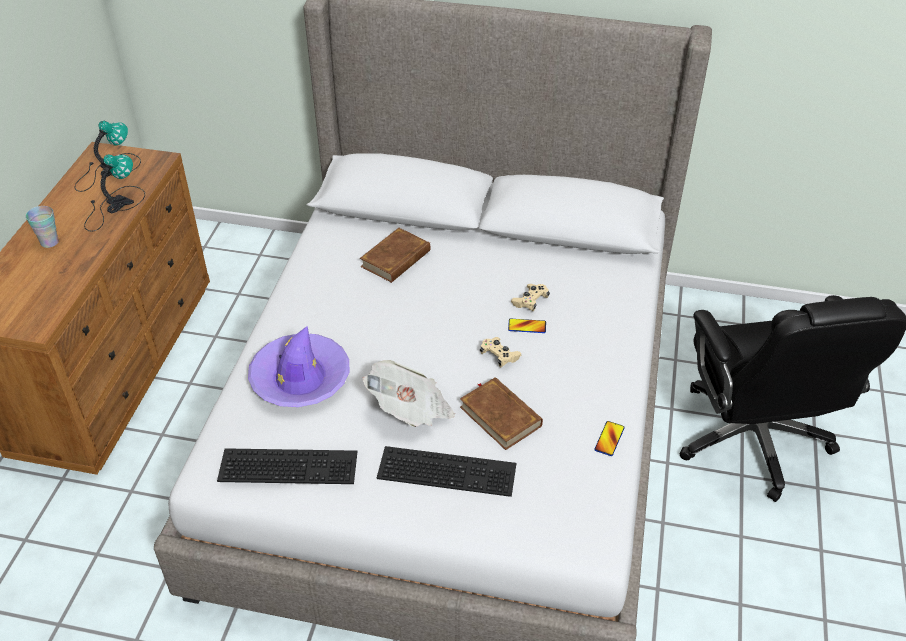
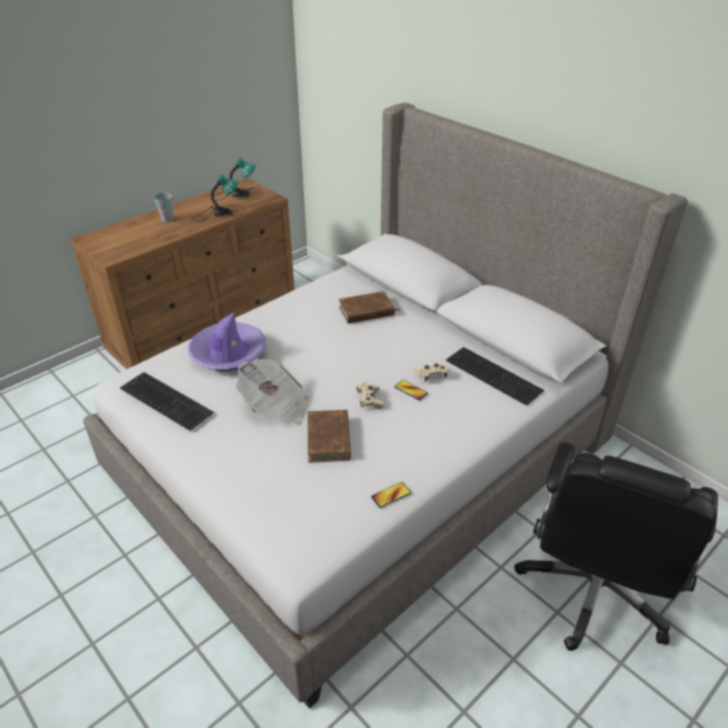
camera: 35 degrees right, 5 degrees down
keyboard [377,446,516,497] -> keyboard moved to [446,347,544,406]

